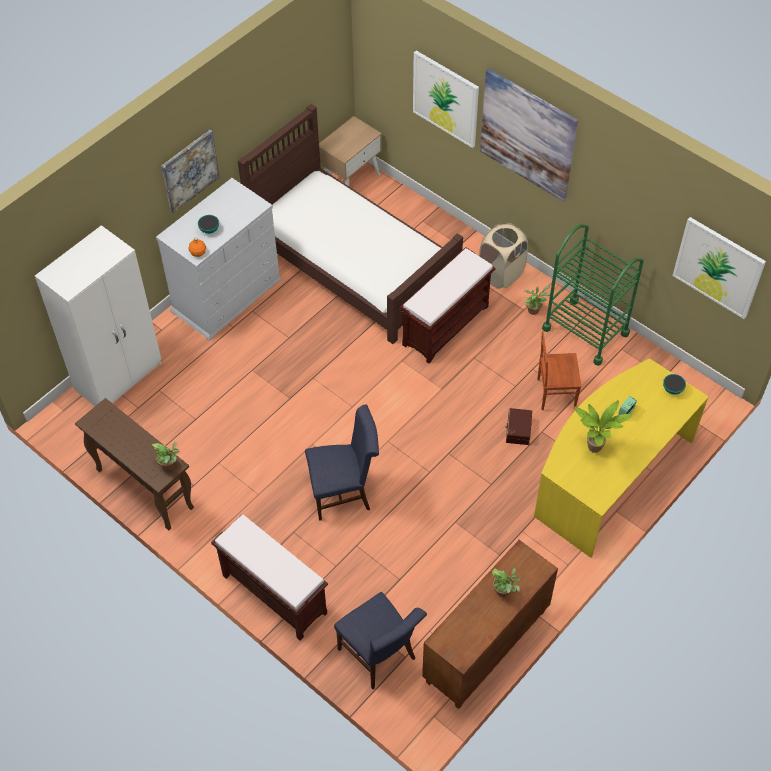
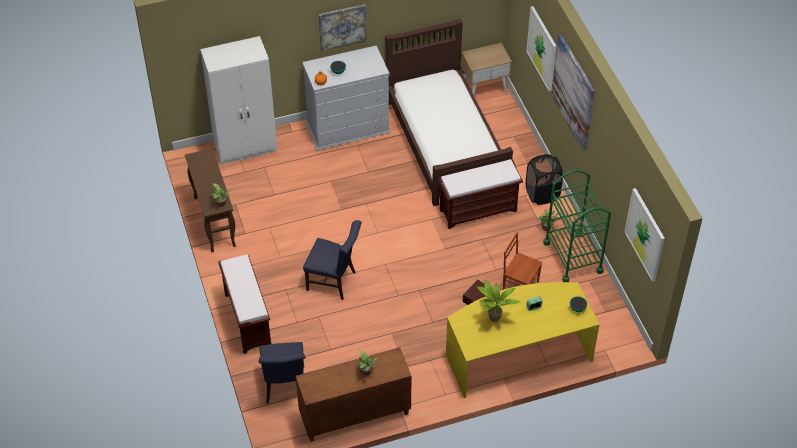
camera: 30 degrees right, 5 degrees down
beige laundry basket [479,223,528,289] -> black laundry basket [526,154,563,205]

